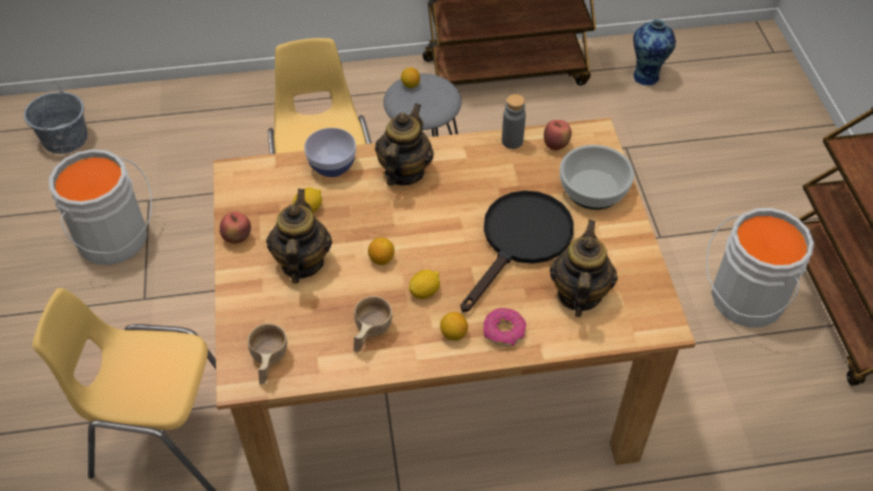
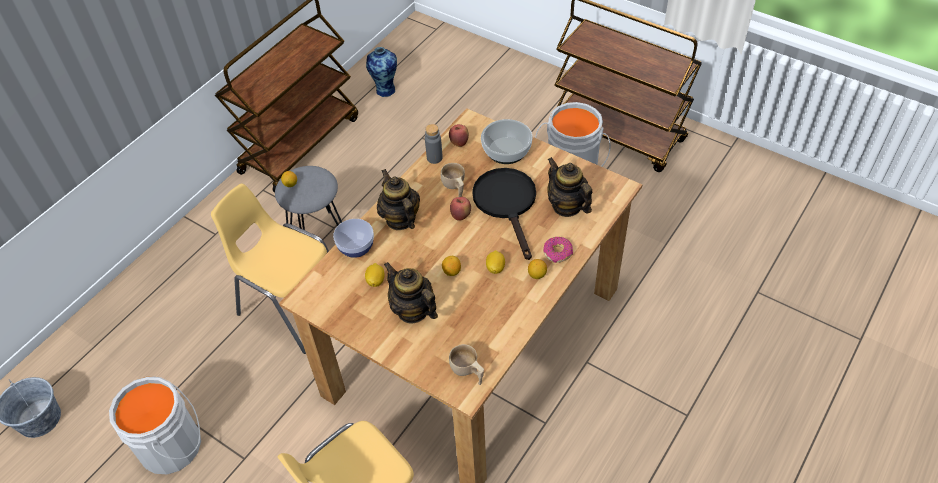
camera: 45 degrees left, 0 degrees up
apple [220,211,251,244] -> apple moved to [450,197,471,221]
beige cup [353,296,392,352] -> beige cup moved to [441,163,465,197]

